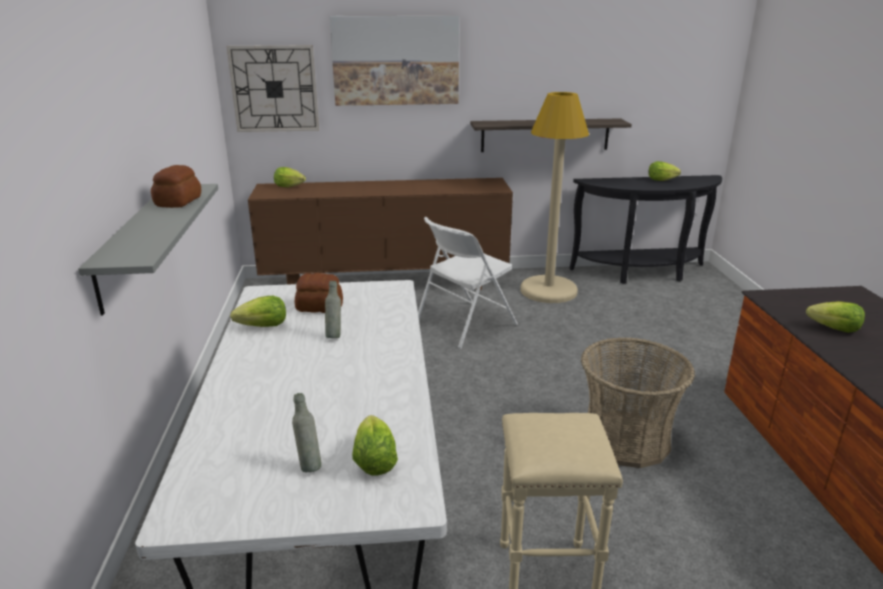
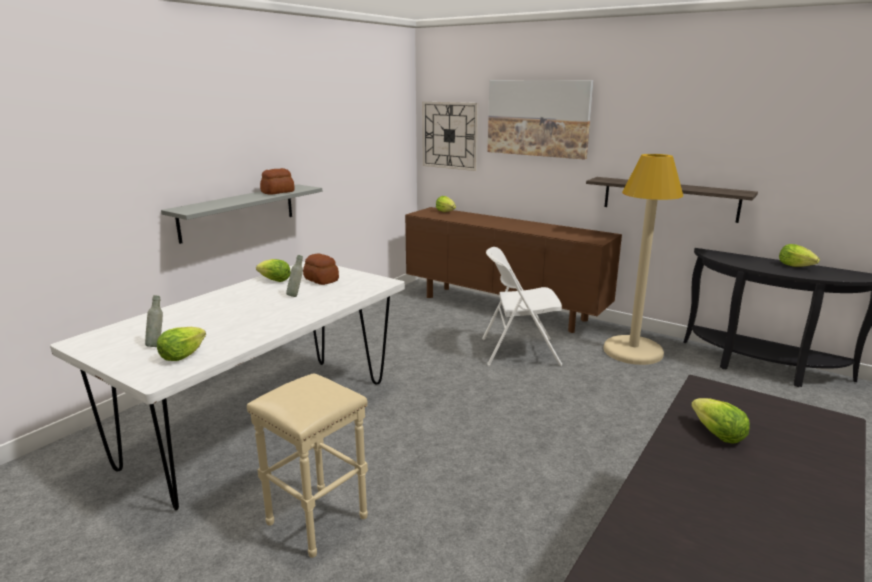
camera: 40 degrees right, 5 degrees down
basket [581,337,695,468] -> none

